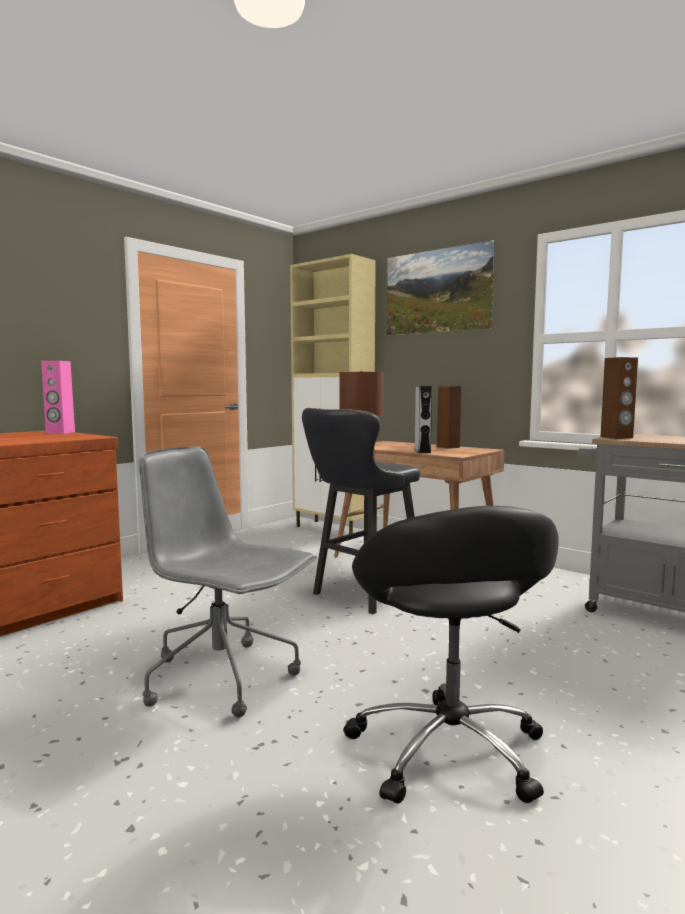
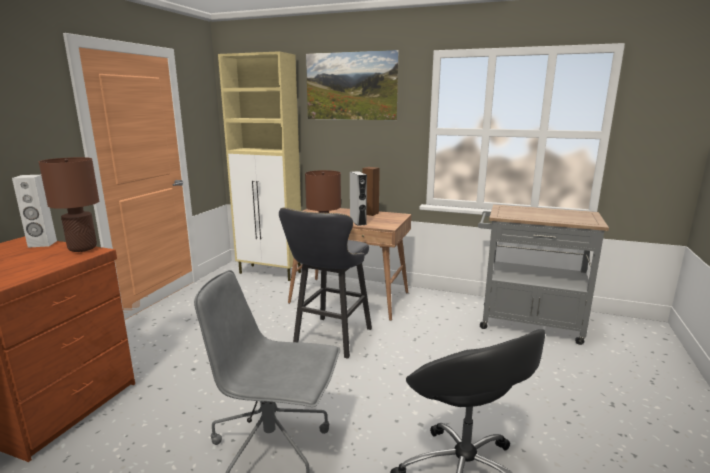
camera: 20 degrees left, 10 degrees up
pink speaker [41,361,75,434] -> white speaker [12,175,57,248]
brown speaker [601,357,638,439] -> none
none -> brown table lamp [39,157,99,252]

